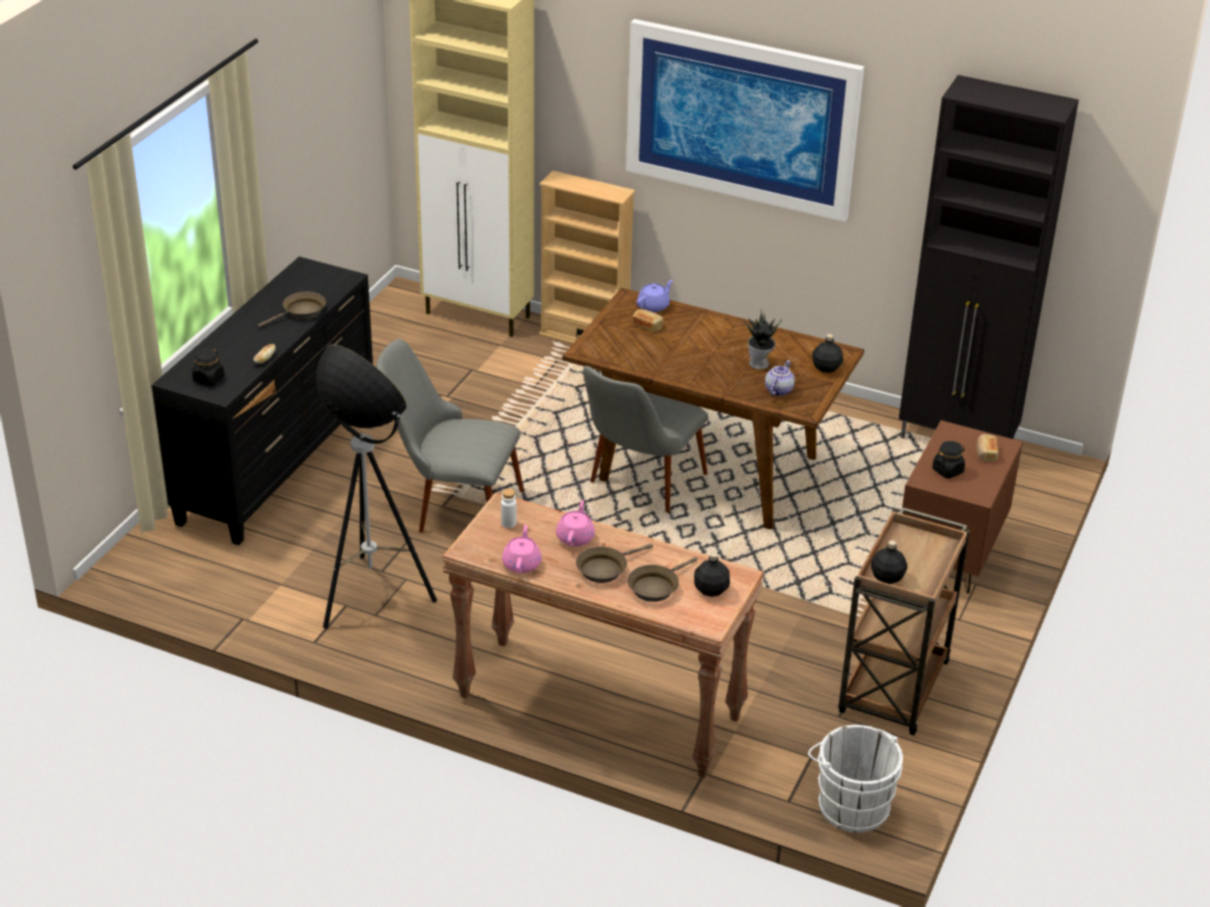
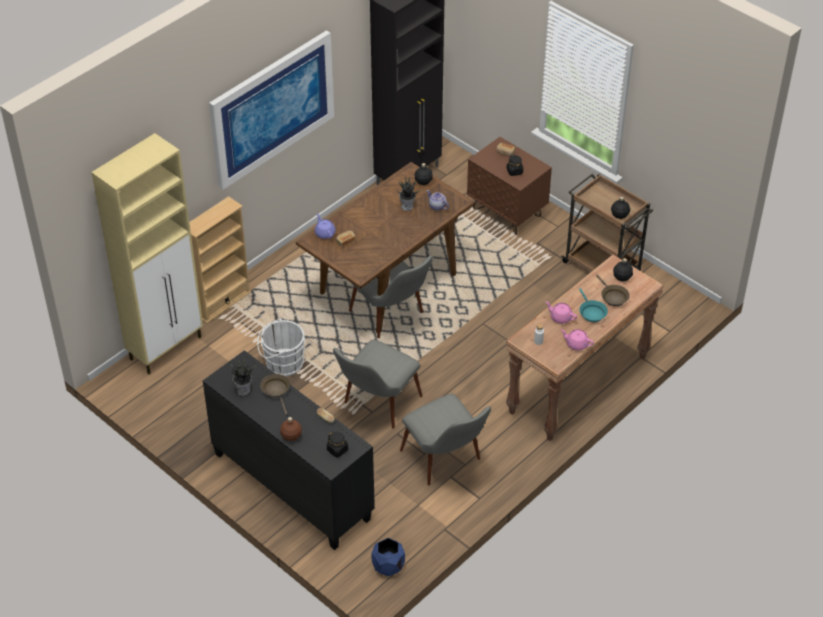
camera: 70 degrees left, 10 degrees up
floor lamp [316,344,437,629] -> grey chair [400,394,491,485]
brown frying pan [576,544,653,583] -> turquoise frying pan [579,288,608,322]
white bucket [808,725,903,833] -> white bucket moved to [257,319,305,376]
none -> potted plant [229,359,255,396]
none -> brown bottle [280,417,302,441]
none -> blue planter [371,538,405,576]

